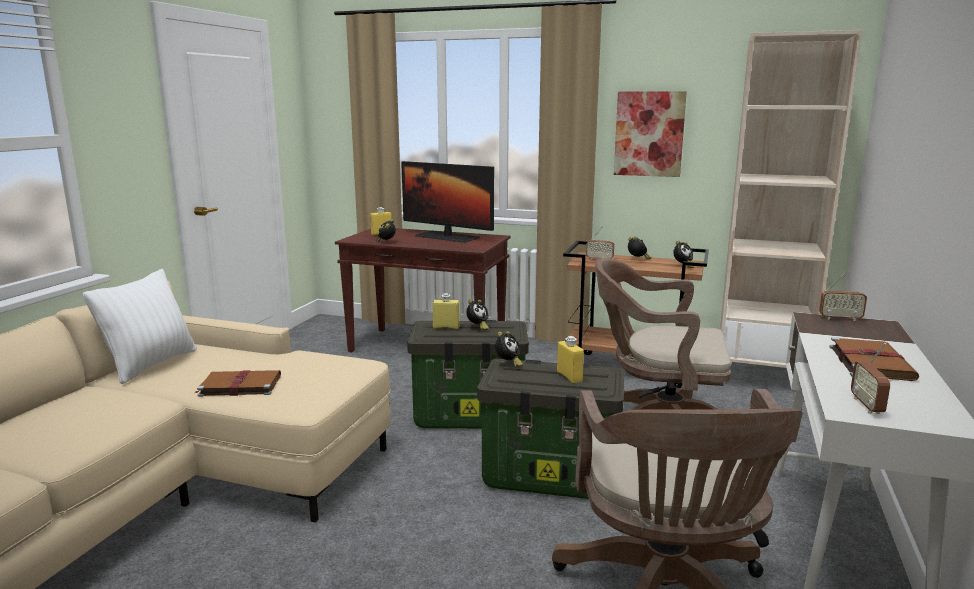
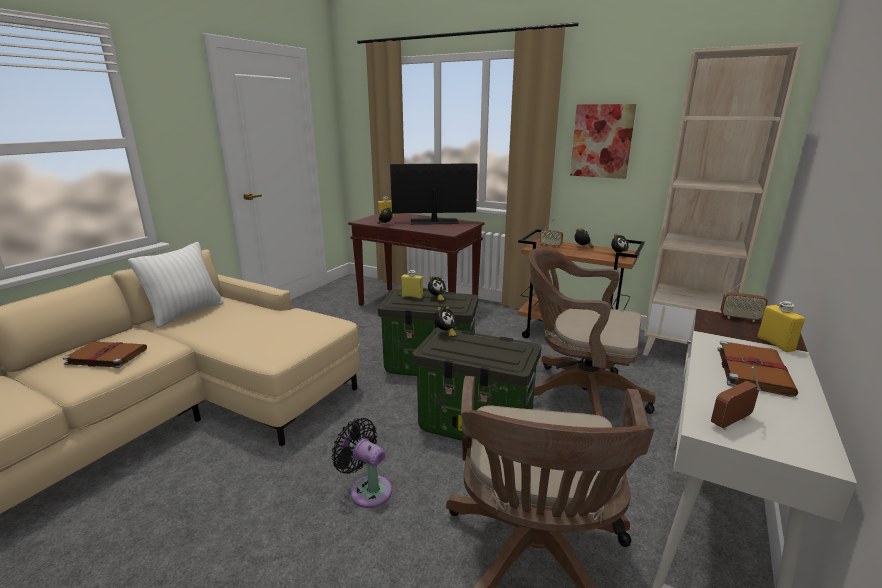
camera: 10 degrees right, 5 degrees up
brown book [195,370,281,397] -> brown book moved to [63,341,147,368]
monitor [401,161,494,243] -> monitor turned 135 degrees clockwise [390,163,478,225]
yellow bottle [557,336,584,383] -> yellow bottle moved to [757,301,805,352]
radio [851,343,890,414] -> radio turned 45 degrees clockwise [711,366,761,430]
none -> black fan [332,418,392,508]

